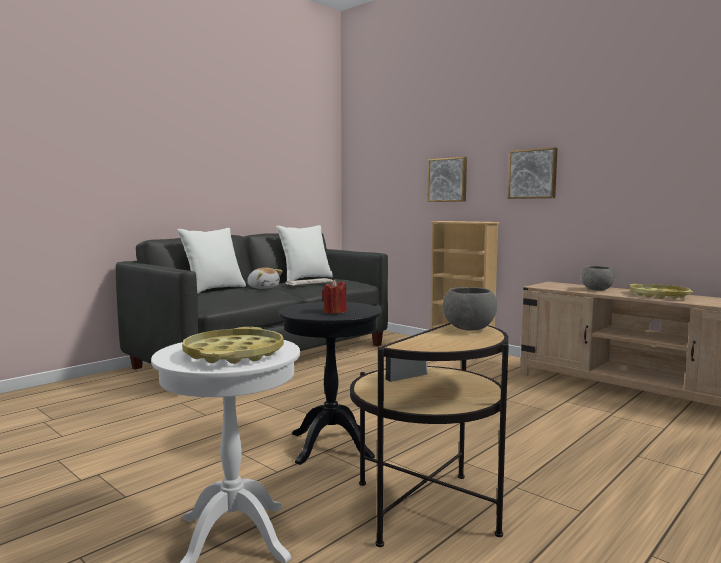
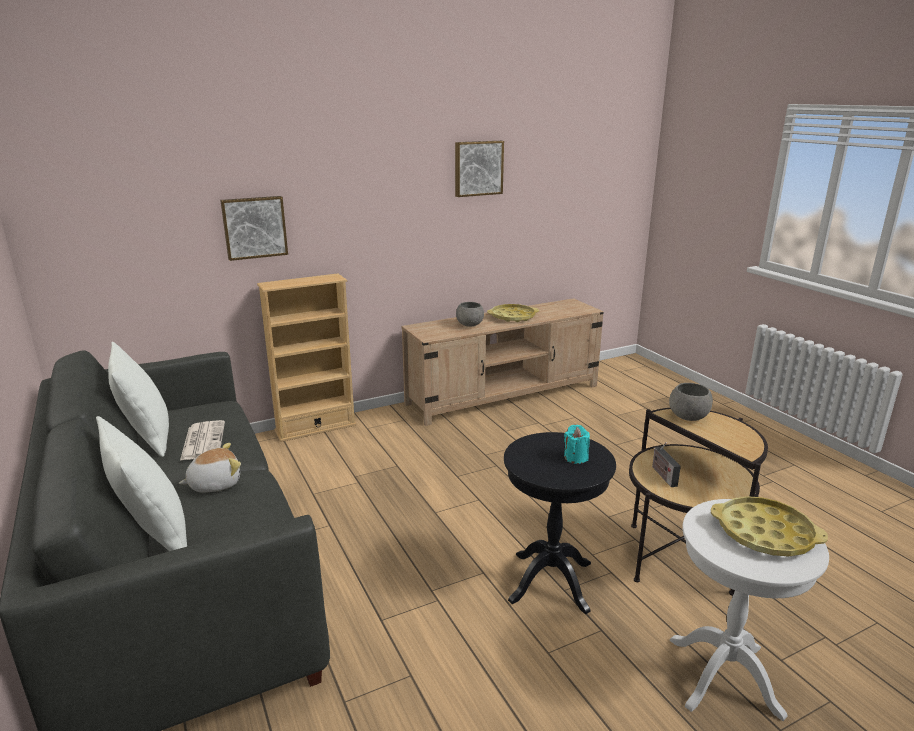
camera: 70 degrees left, 15 degrees up
red candle [322,279,347,314] -> turquoise candle [564,424,590,464]
picture [508,147,558,199] -> picture moved to [455,141,504,197]

